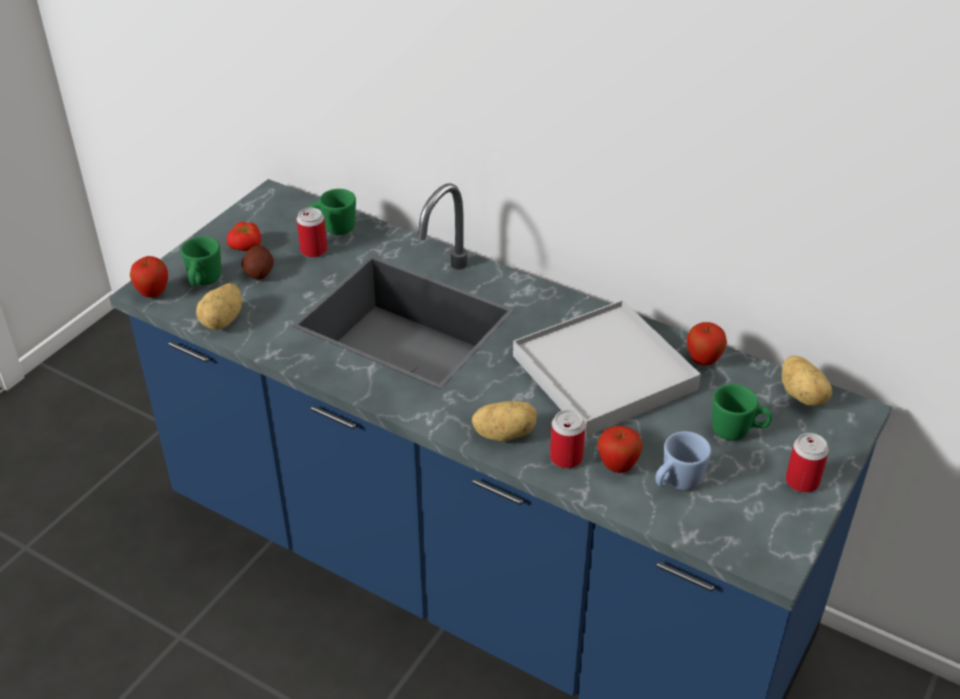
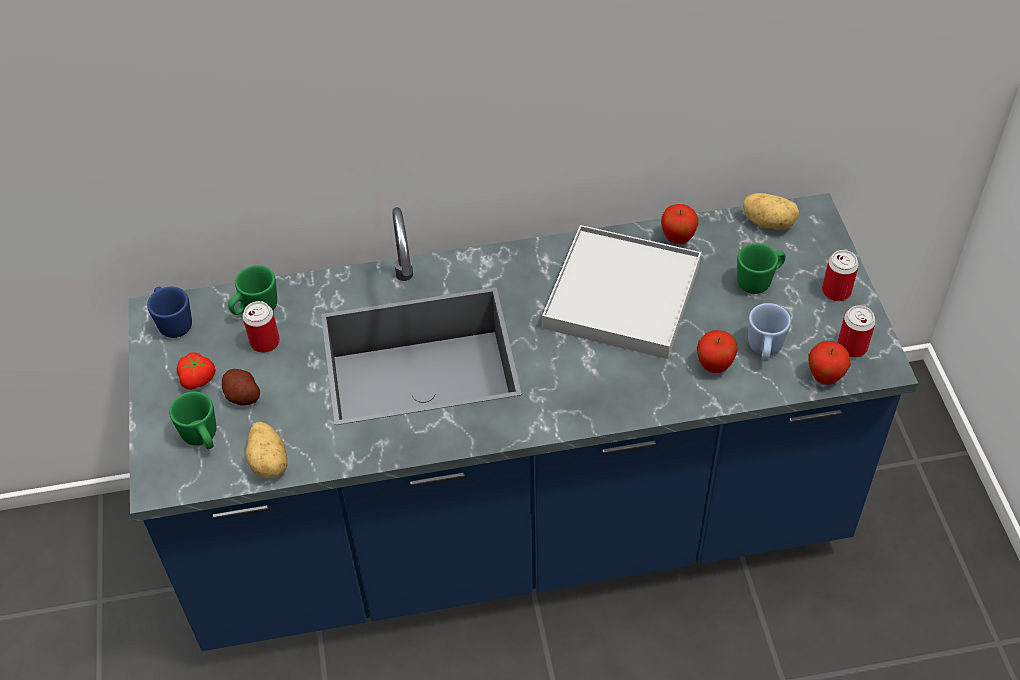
camera: 40 degrees left, 10 degrees up
apple [130,256,168,298] -> apple moved to [808,341,851,385]
potato [472,401,537,441] -> none
can [550,410,586,469] -> can moved to [837,305,876,358]
none -> blue mug [147,287,192,338]

